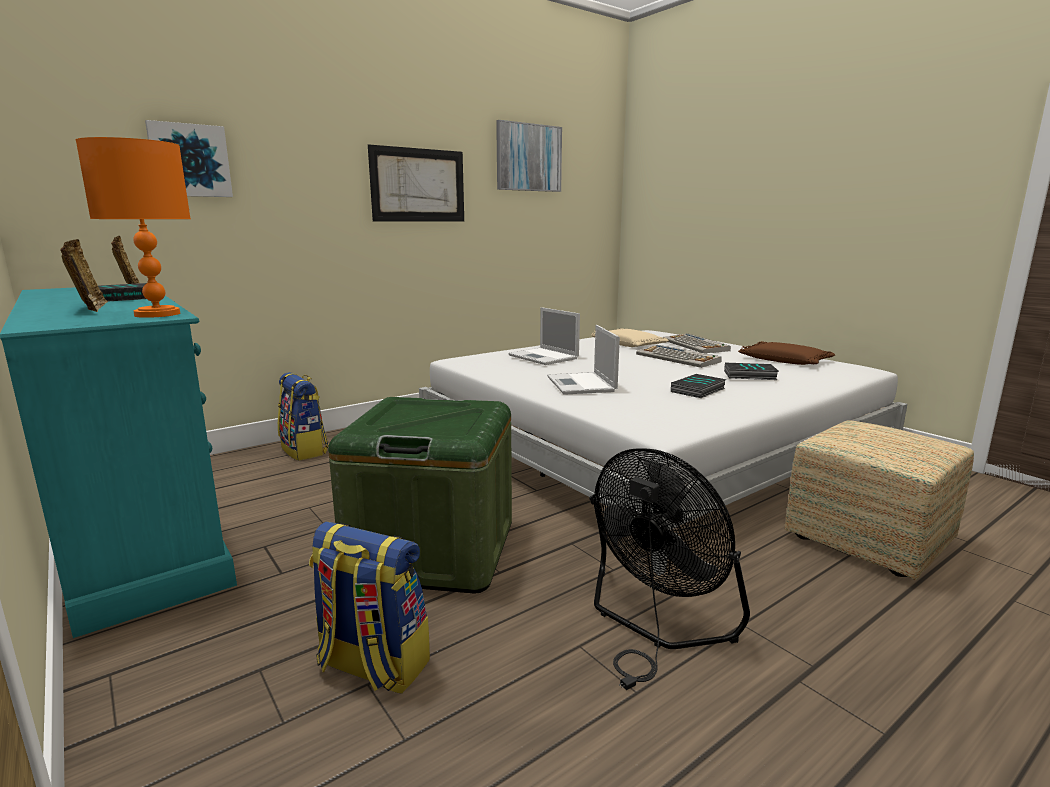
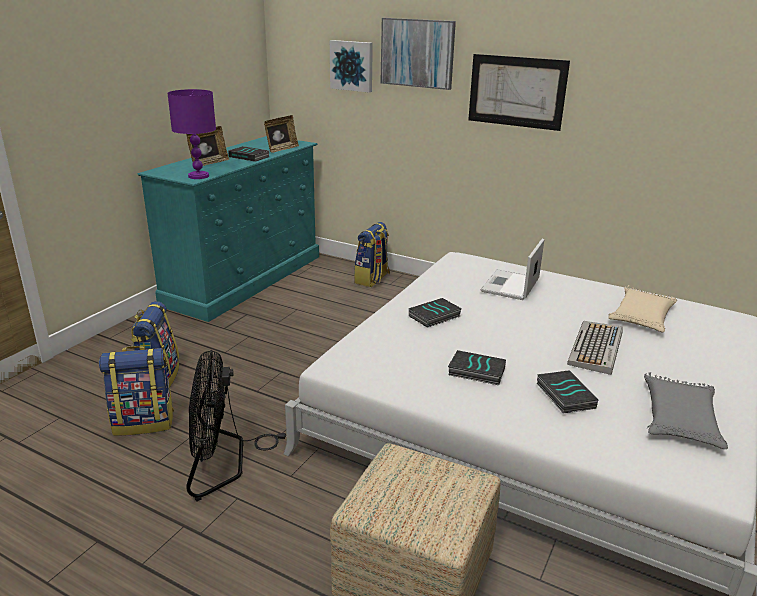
camera: 65 degrees right, 10 degrees up
orange table lamp [76,137,190,318] -> purple table lamp [167,89,216,179]
green storage box [328,397,512,593] -> none
picture [496,120,562,192] -> picture moved to [380,18,456,90]
laptop [547,325,620,395] -> book [409,298,462,328]
black fan [589,449,750,690] -> black fan turned 150 degrees clockwise [186,350,287,502]
keyboard [663,333,731,353] -> none
brown pillow [738,341,835,365] -> grey pillow [644,373,728,449]
none -> backpack [99,346,174,436]

